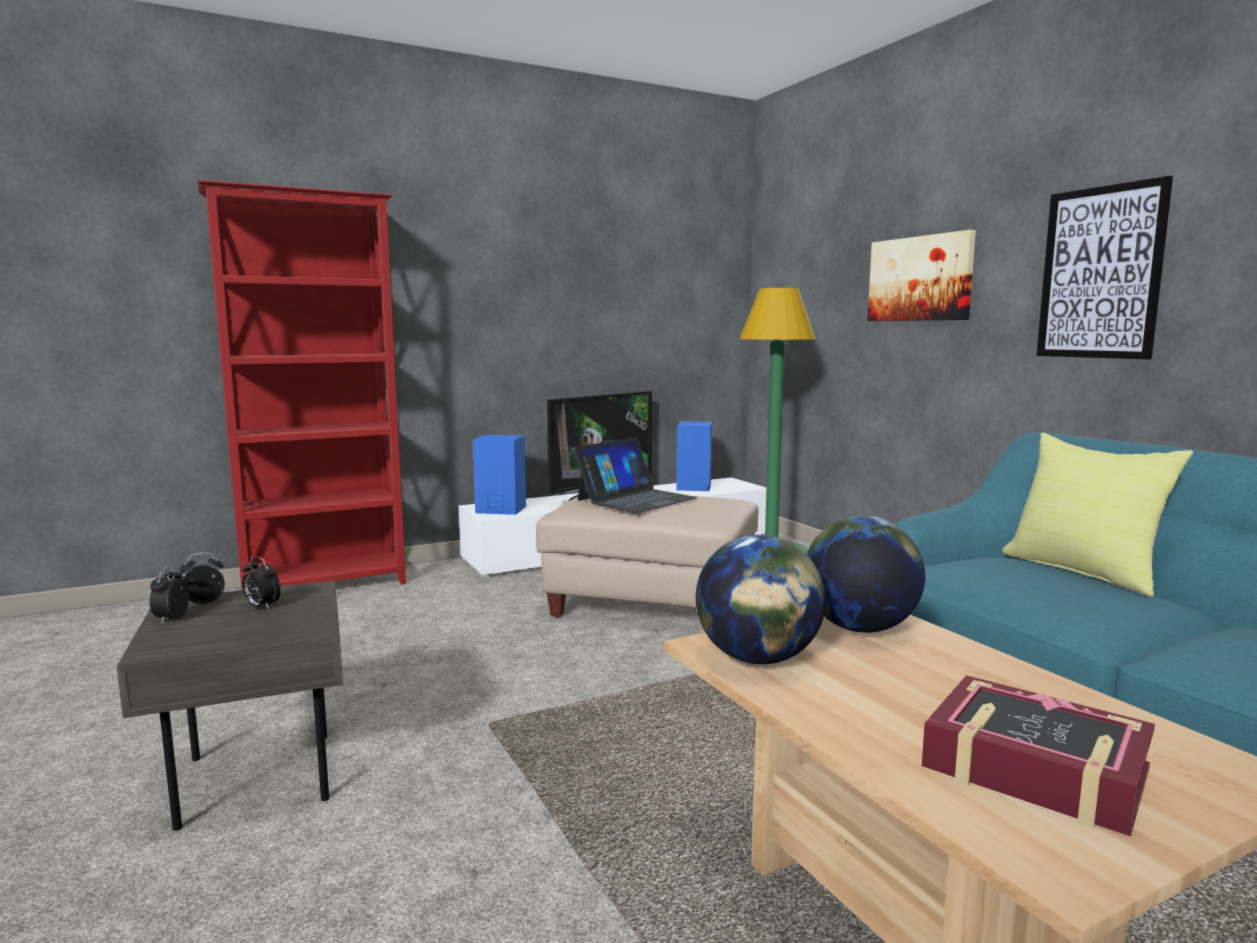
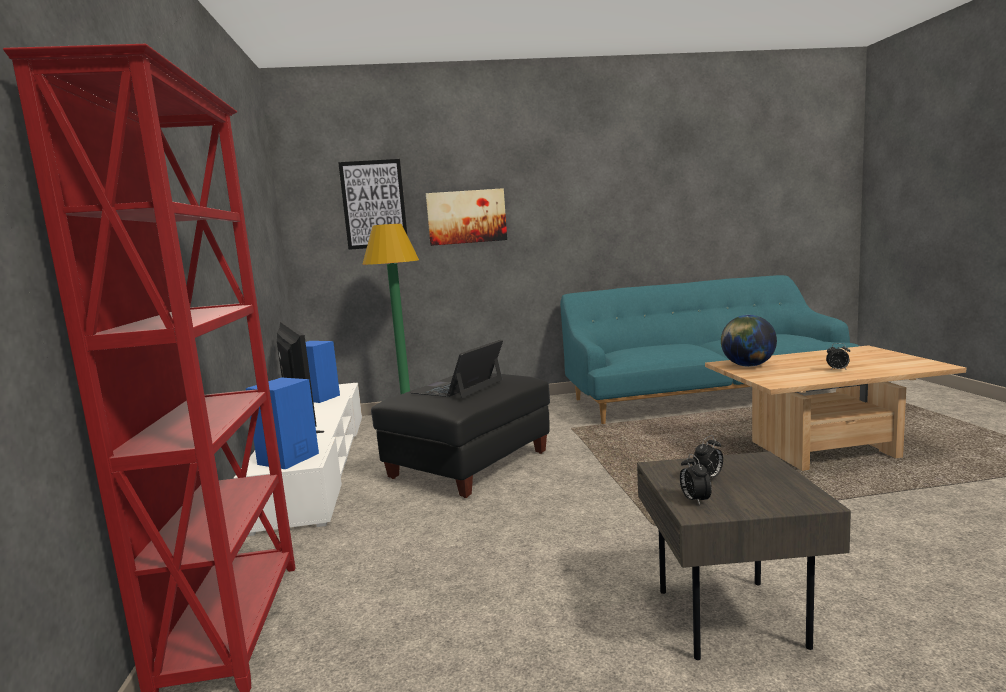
camera: 70 degrees left, 0 degrees up
alarm clock [150,566,189,624] -> alarm clock moved to [826,343,850,370]
beige ottoman [536,496,759,618] -> black ottoman [371,373,550,498]
laptop [573,438,698,513] -> laptop turned 120 degrees counterclockwise [410,340,503,398]
globe [696,535,826,664] -> none
book [922,675,1155,836] -> none
yellow pillow [1002,433,1193,597] -> none
picture [1036,176,1173,360] -> picture moved to [338,159,407,250]

